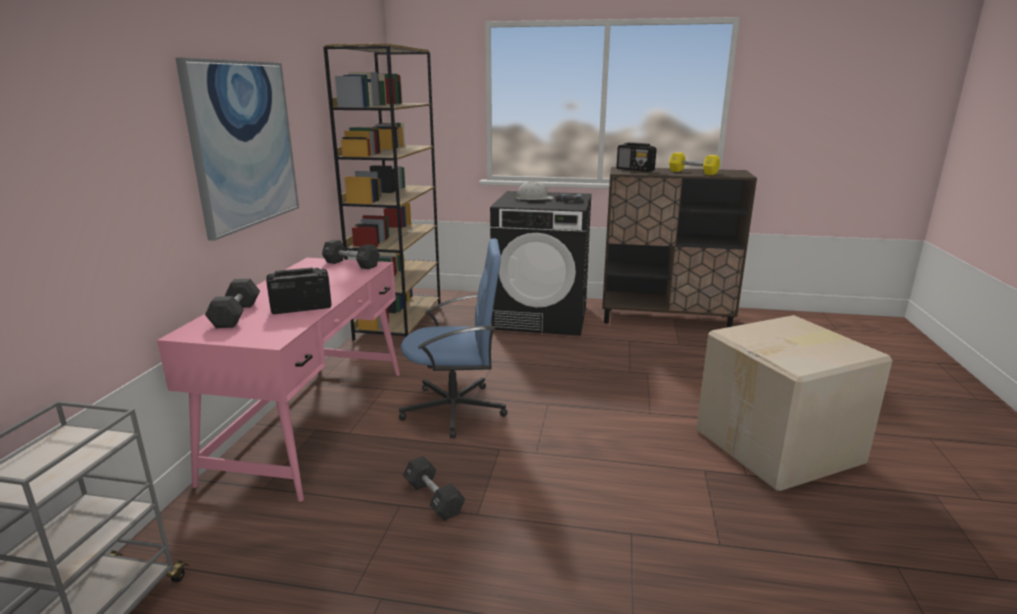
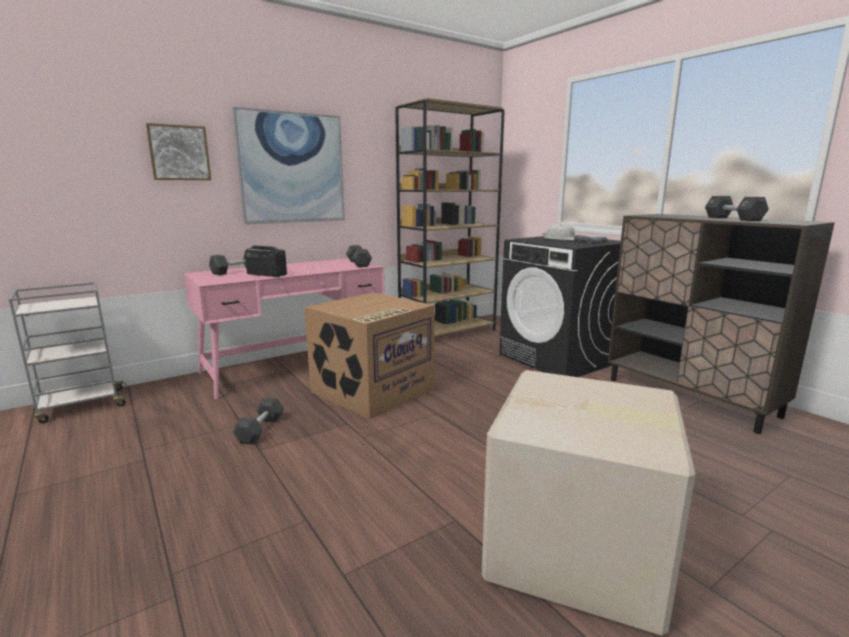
camera: 45 degrees right, 5 degrees down
blue office chair [399,238,508,439] -> cardboard box [305,292,434,419]
radio [617,142,657,172] -> none
yellow dumbbell [669,153,720,175] -> black dumbbell [705,196,769,221]
none -> picture [146,123,211,180]

